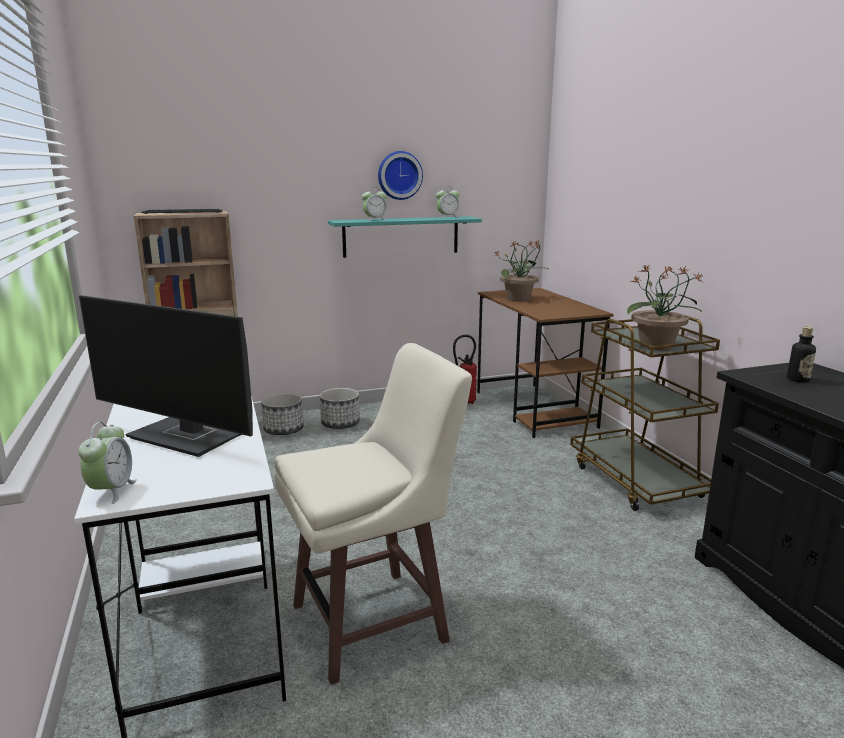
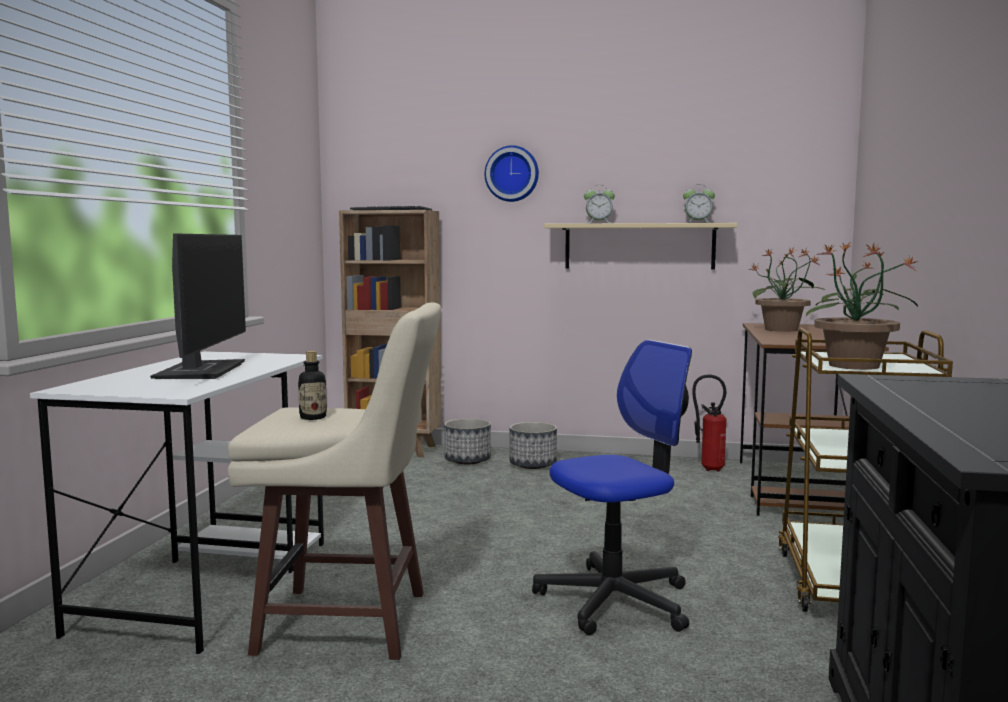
camera: 30 degrees right, 10 degrees down
monitor [79,295,253,457] -> monitor turned 150 degrees counterclockwise [150,233,246,379]
alarm clock [79,422,137,504] -> none
turquoise shelf [328,216,482,258] -> beige shelf [544,223,737,270]
wall clock [378,151,423,200] -> wall clock moved to [485,145,539,202]
bottle [787,327,816,383] -> bottle moved to [298,351,327,420]
none -> office chair [532,340,692,635]

